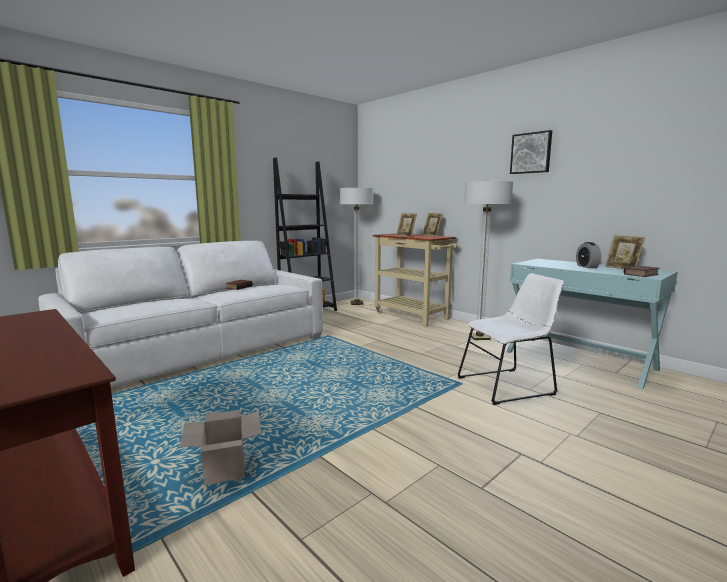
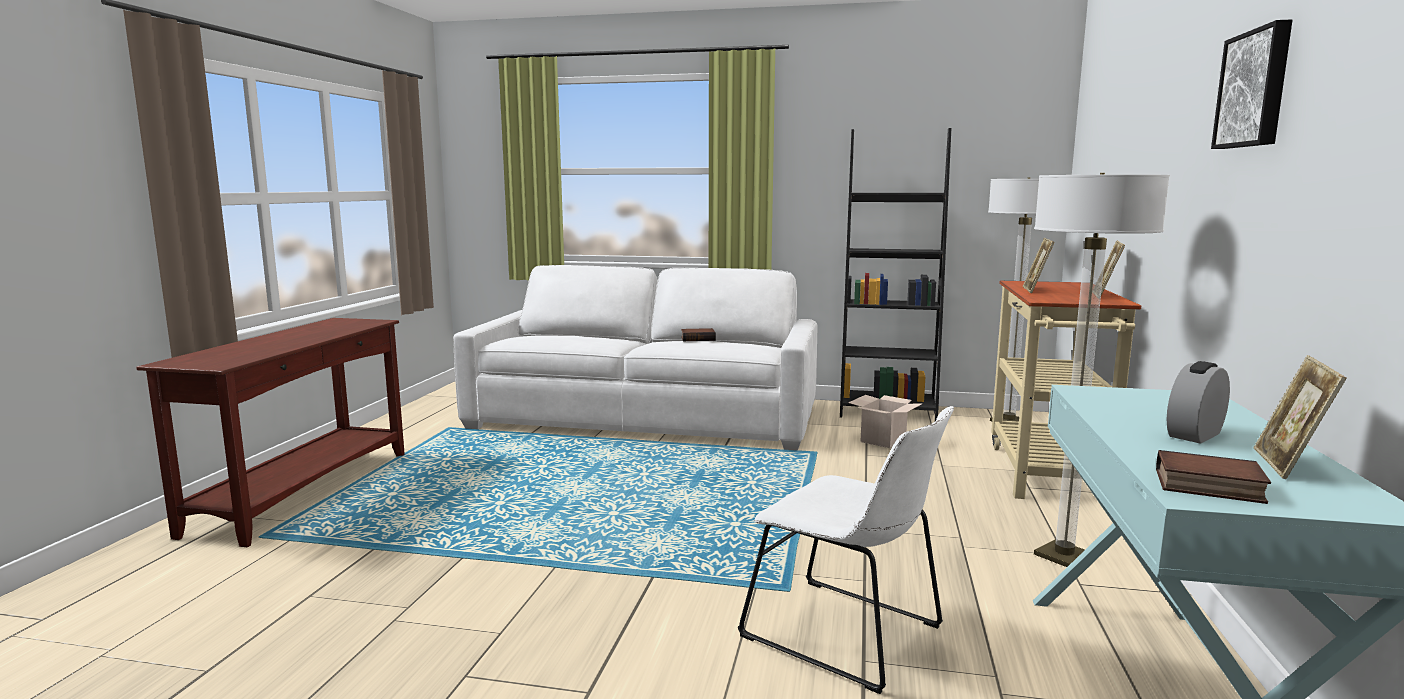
camera: 55 degrees right, 0 degrees up
cardboard box [179,410,261,485] -> cardboard box moved to [848,395,922,448]

